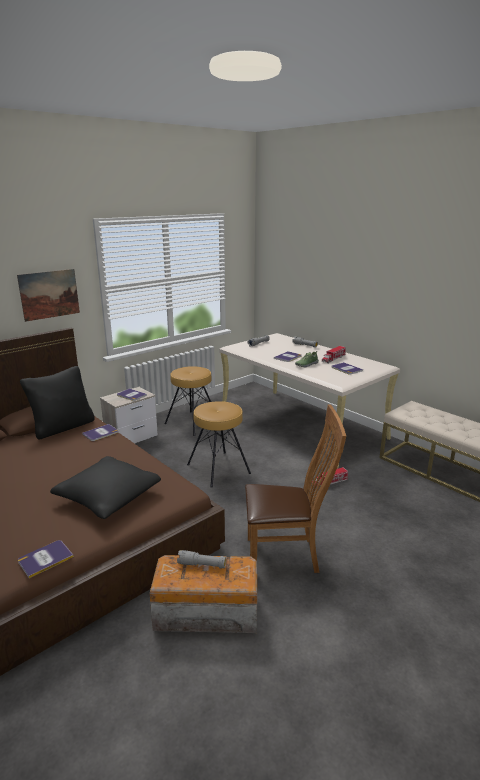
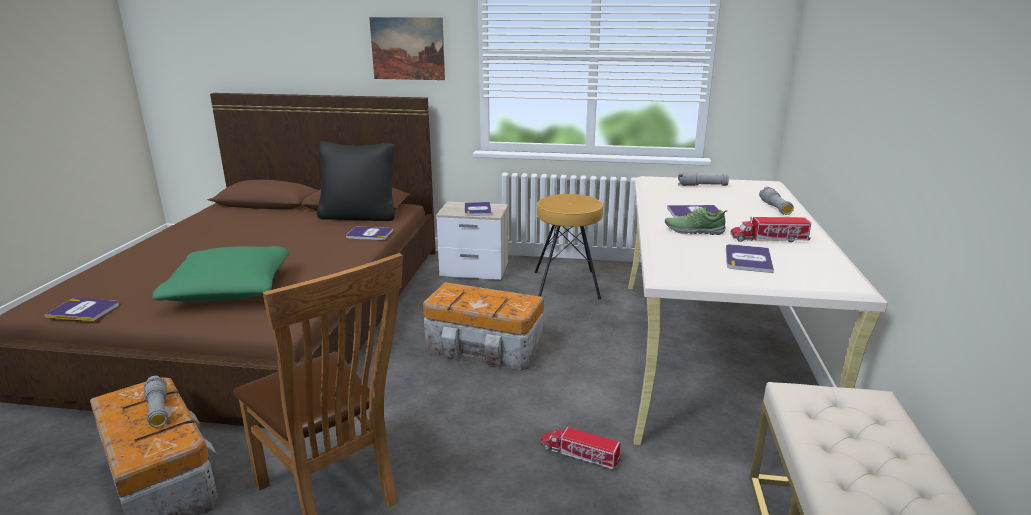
camera: 50 degrees right, 0 degrees up
black pillow [50,456,161,519] -> green pillow [152,246,289,302]
brown stool [187,401,251,487] -> storage box [423,282,544,371]

